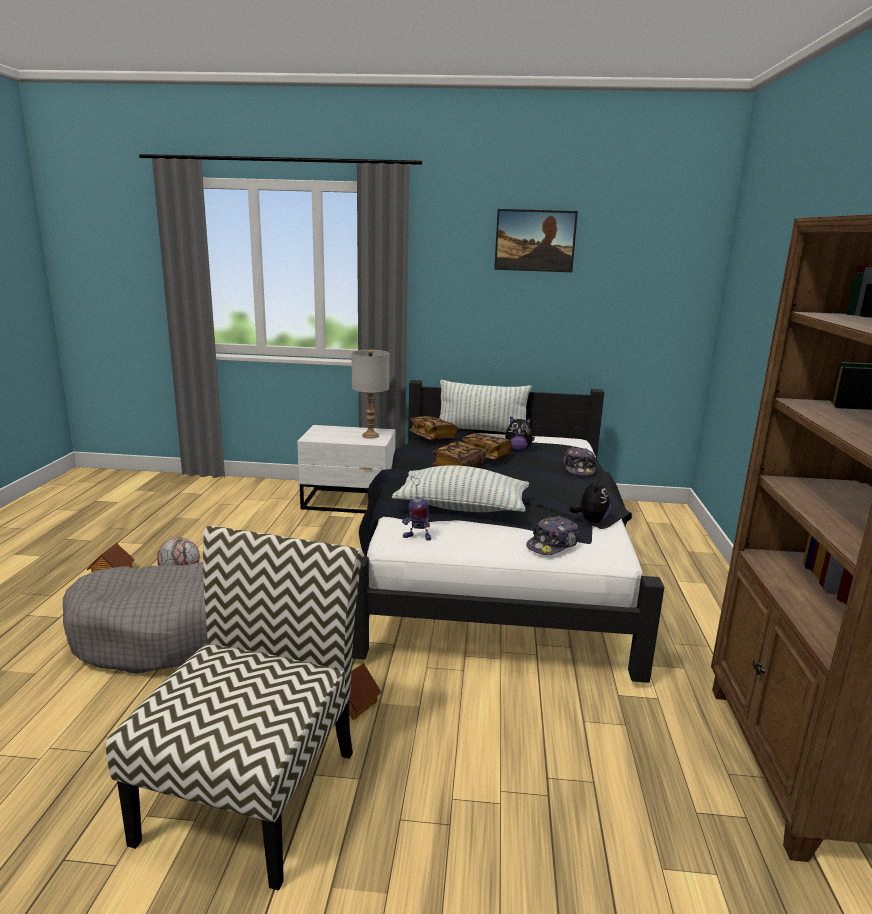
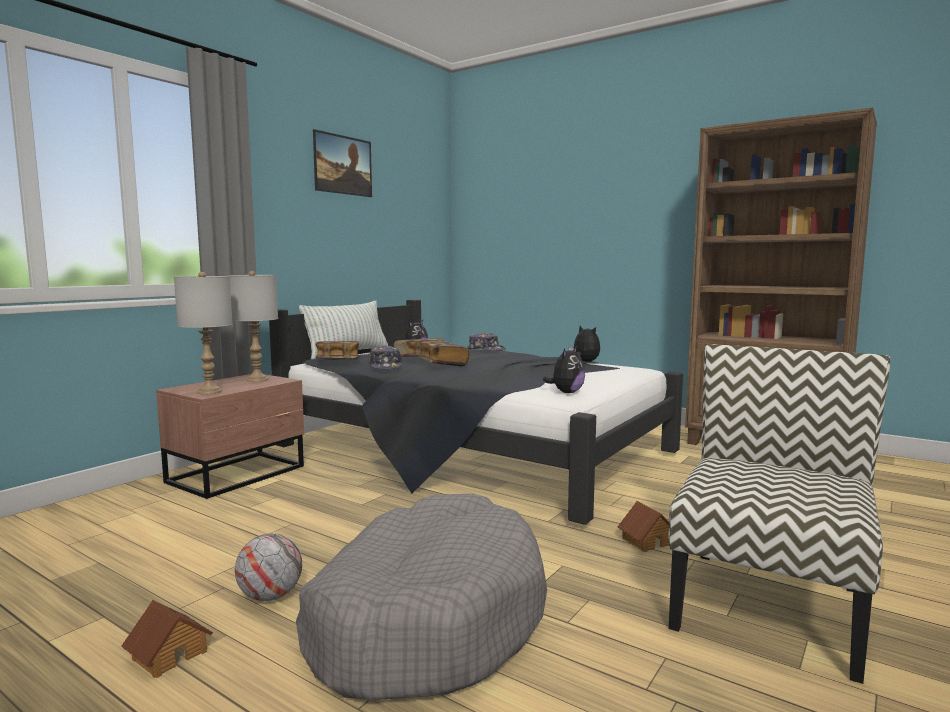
camera: 60 degrees left, 10 degrees down
chair [106,526,362,891] -> chair turned 75 degrees clockwise [668,344,890,684]
white nightstand [297,425,396,513] -> brown nightstand [156,374,304,499]
pillow [392,465,529,512] -> none
toy robot [402,476,431,541] -> plush toy [543,346,585,393]
cap [526,516,579,555] -> cap moved to [368,345,403,369]
none -> grey table lamp [174,272,232,394]

